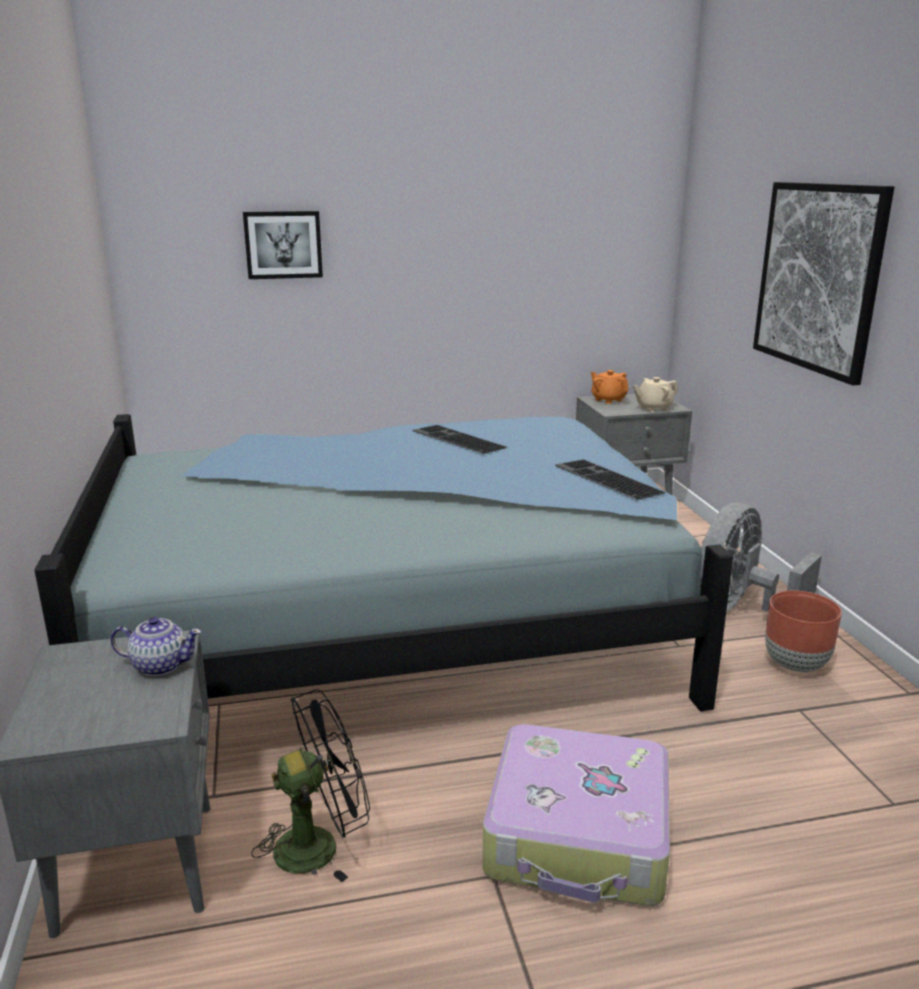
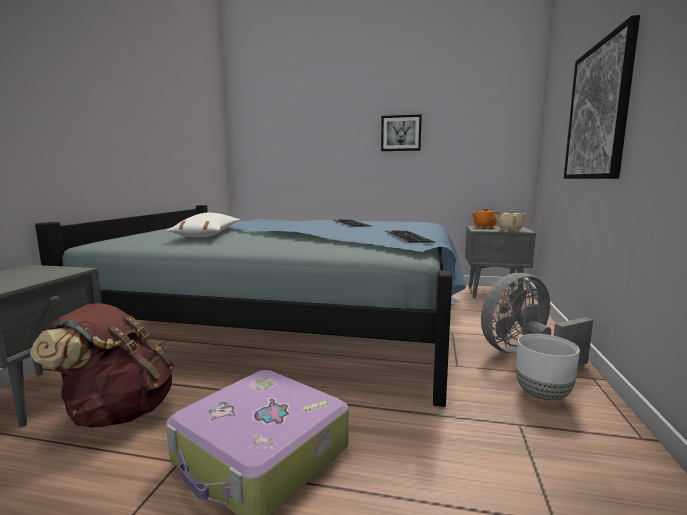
camera: 25 degrees right, 10 degrees down
teapot [111,617,202,676] -> none
picture [243,211,323,279] -> picture moved to [381,114,422,151]
black fan [251,689,370,882] -> brown backpack [30,303,174,428]
brown planter [765,591,842,672] -> white planter [516,334,580,401]
none -> white pillow [167,213,240,237]

